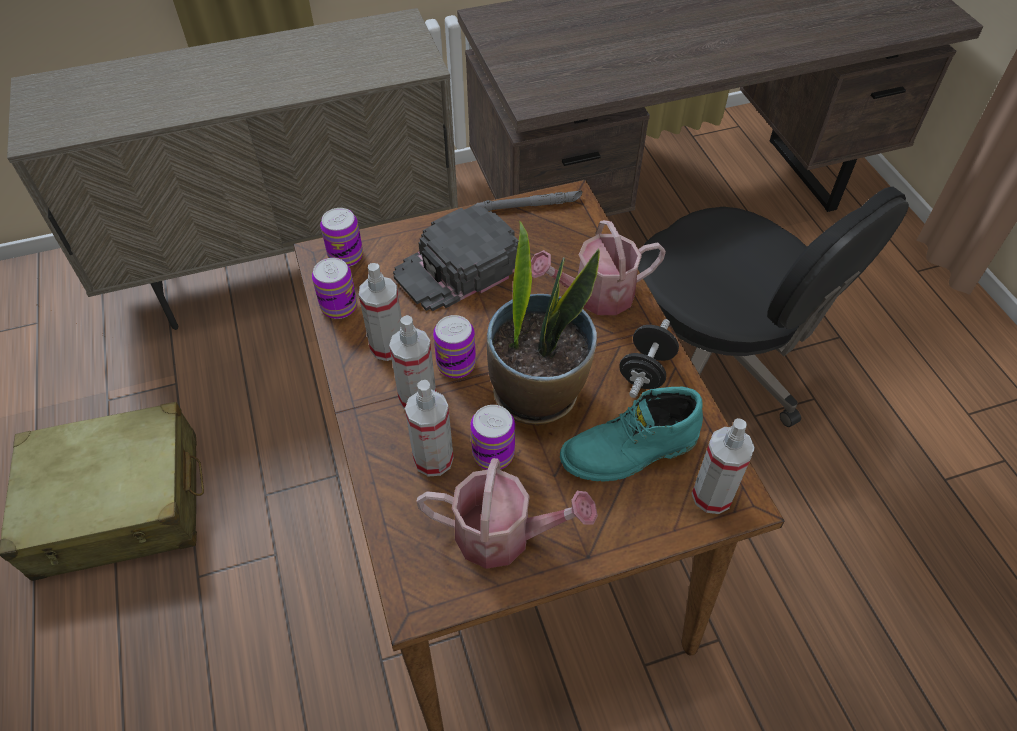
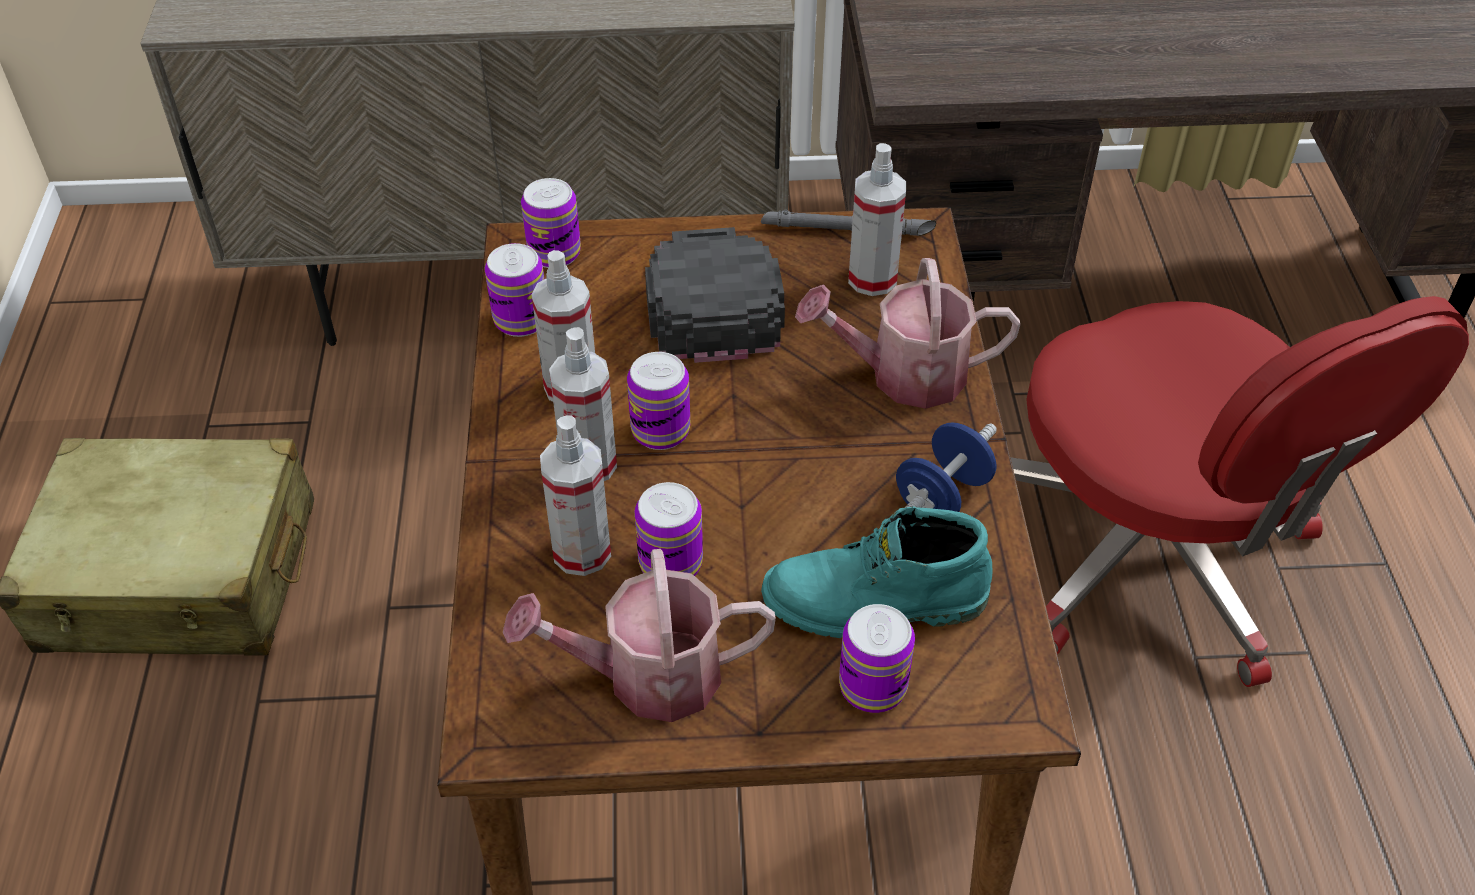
camera: 15 degrees right, 5 degrees down
black cap [393,205,519,312] -> black cap turned 105 degrees clockwise [645,227,785,363]
watering can [416,458,598,569] -> watering can turned 150 degrees clockwise [503,549,776,722]
potted plant [487,221,600,425] -> none
black dumbbell [619,319,679,398] -> blue dumbbell [896,422,997,512]
black office chair [638,187,909,427] -> red office chair [1010,296,1469,687]
spray bottle [691,418,755,514] -> spray bottle moved to [848,143,906,296]
none -> can [839,604,915,713]

